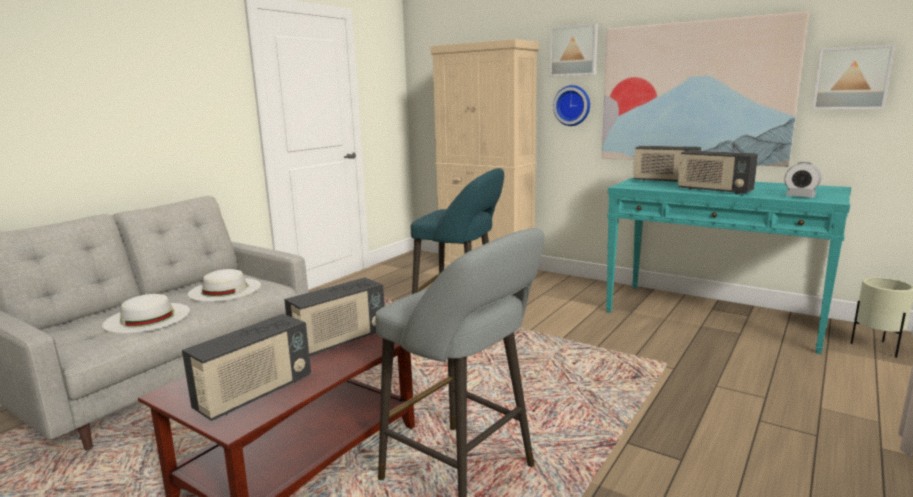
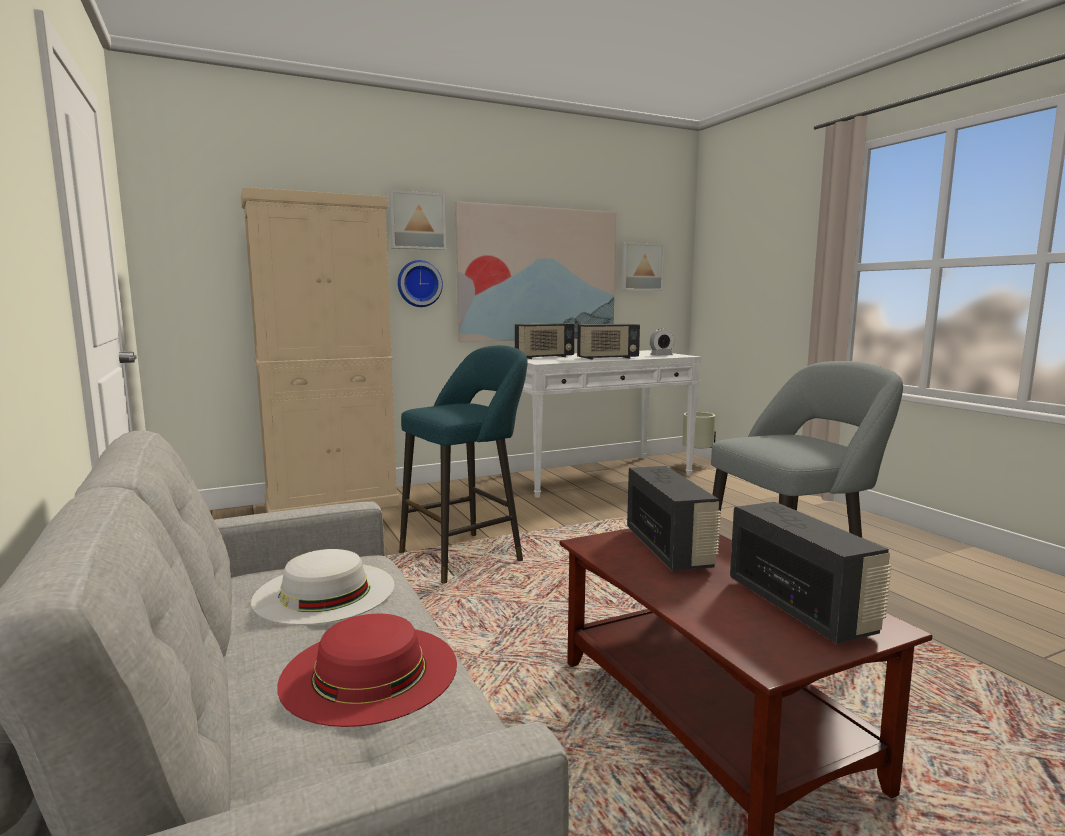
camera: 60 degrees left, 5 degrees down
white hat [102,294,190,333] -> red hat [277,614,457,727]
turquoise console table [606,178,851,354] -> white console table [500,350,701,498]

